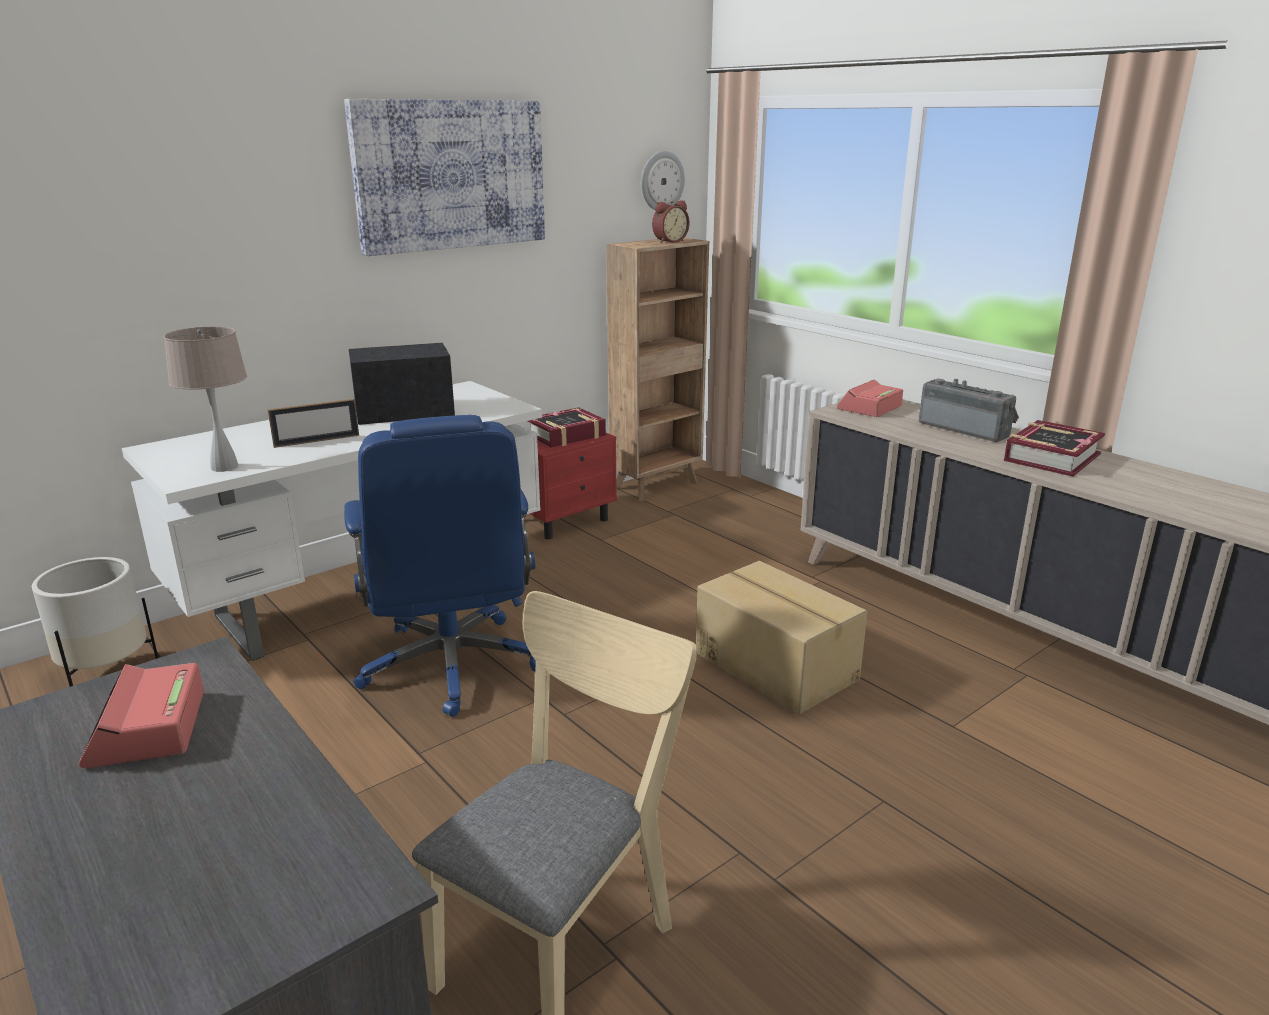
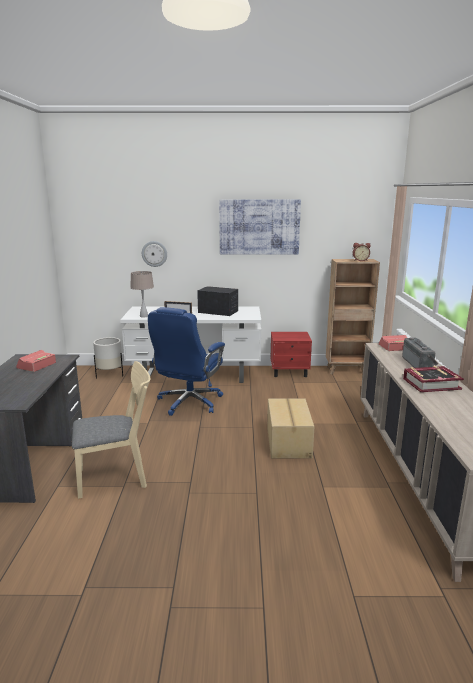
camera: 40 degrees right, 5 degrees down
book [527,407,606,447] -> none
wall clock [641,151,685,210] -> wall clock moved to [142,241,167,267]

